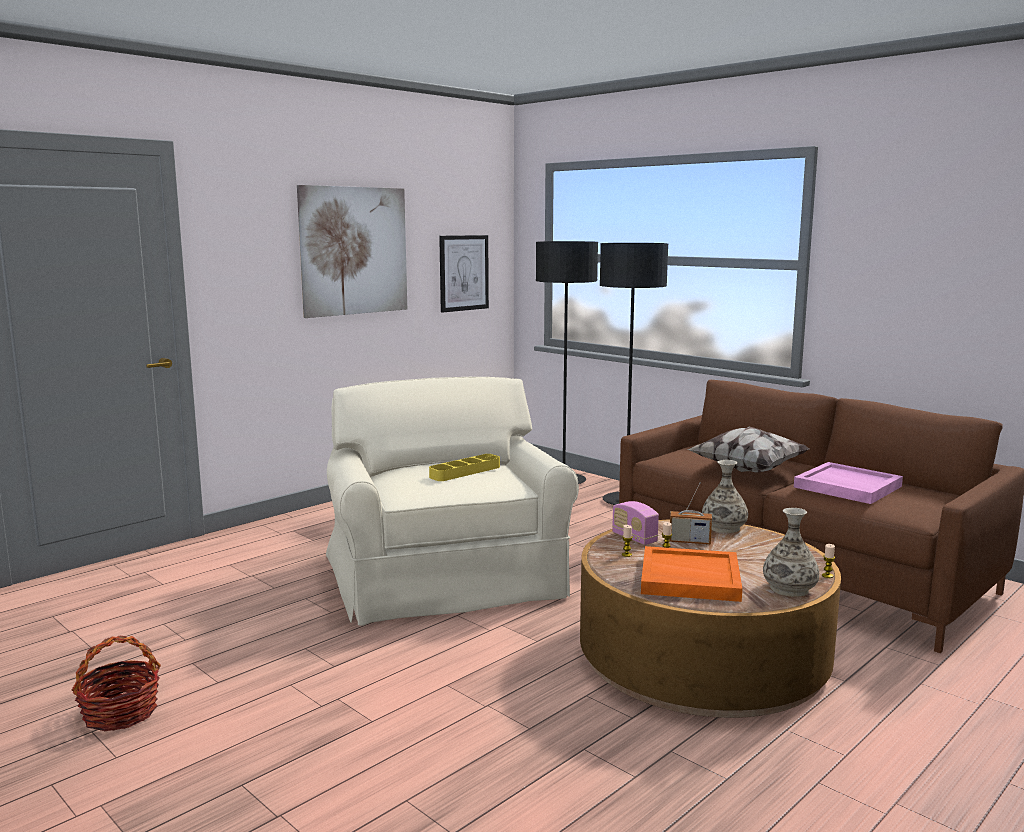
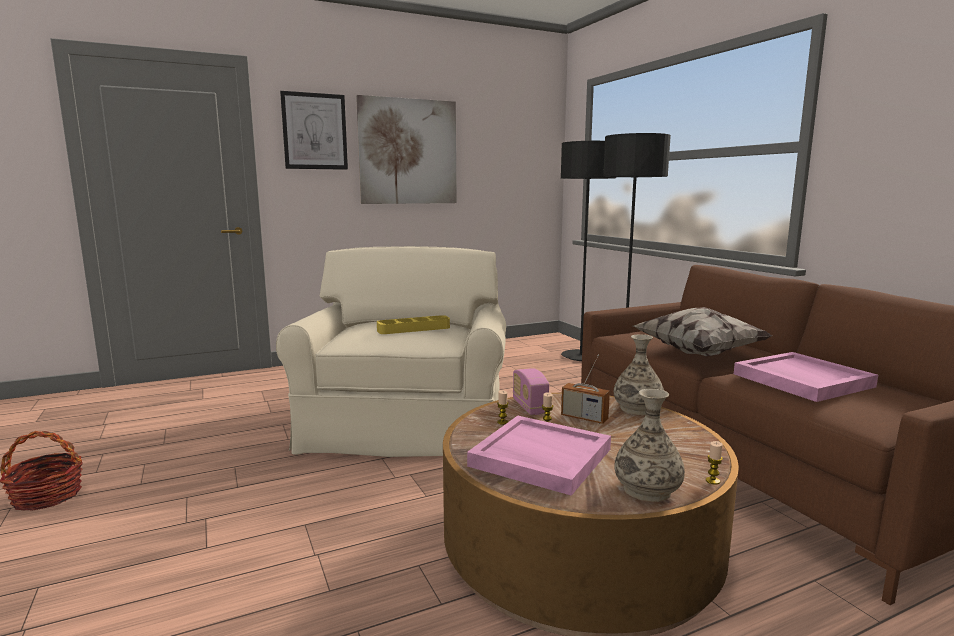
camera: 20 degrees right, 0 degrees up
picture [439,235,489,313] -> picture moved to [280,91,348,170]
orange tray [641,546,742,602] -> pink tray [467,416,611,496]

